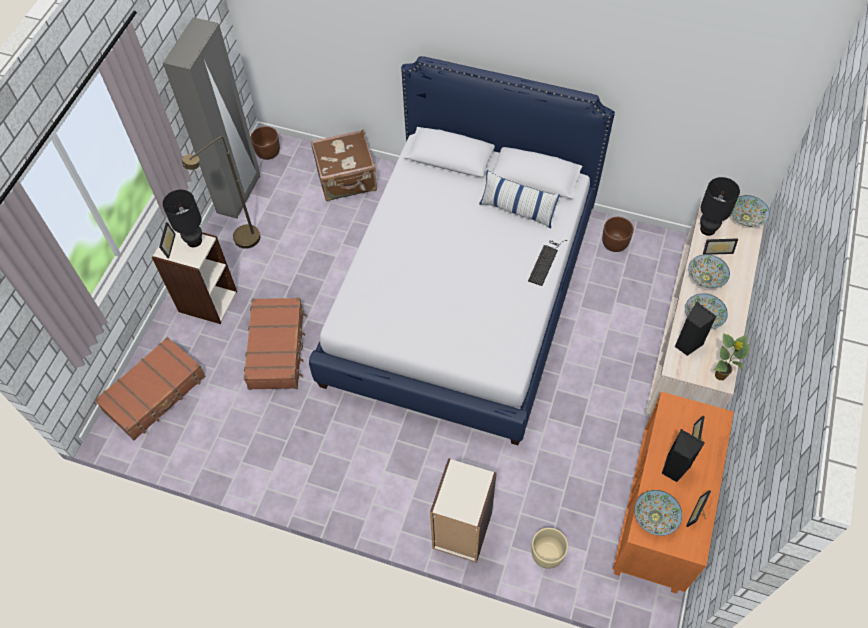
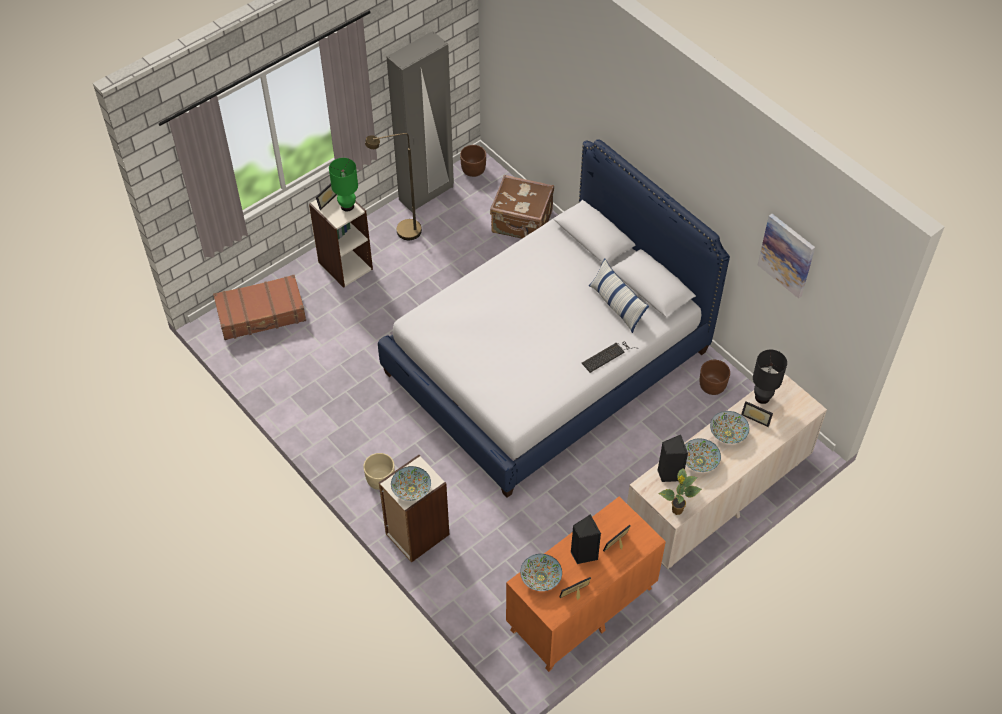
camera: 30 degrees right, 5 degrees down
black table lamp [162,190,202,247] -> green table lamp [329,158,358,212]
brown suitcase [243,298,307,390] -> none
beige planter [531,528,568,569] -> beige planter moved to [363,453,395,490]
bowl [731,195,770,227] -> bowl moved to [391,466,431,501]
none -> picture [758,214,815,299]

